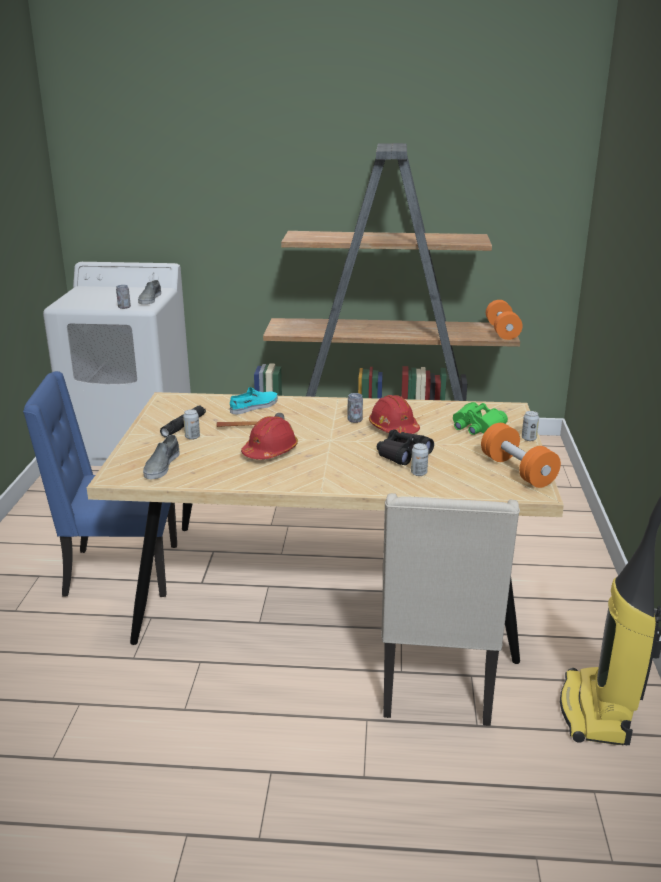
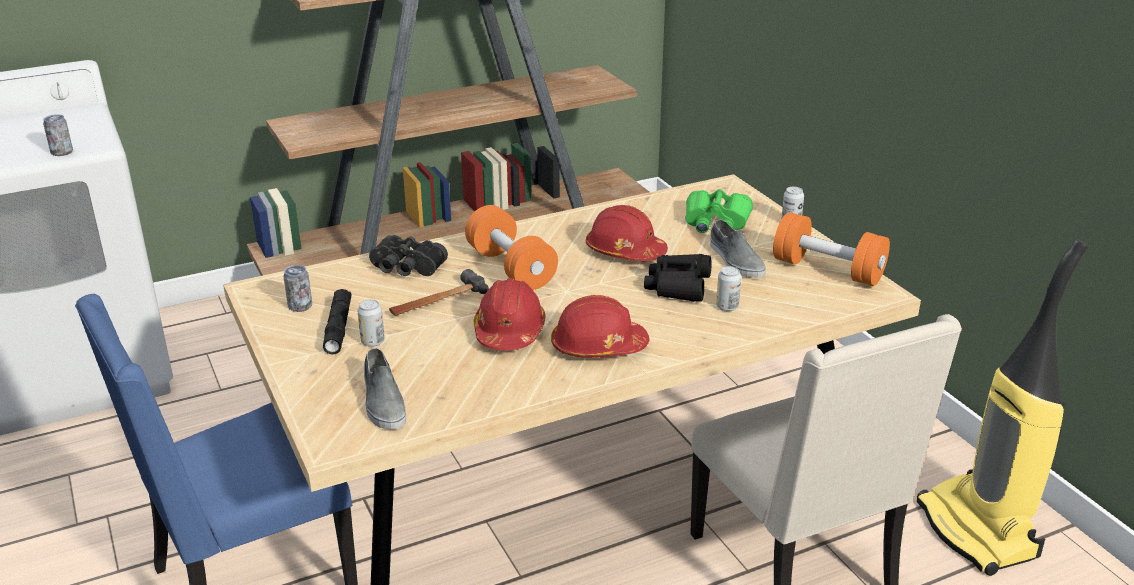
camera: 30 degrees left, 5 degrees up
grey shoe [138,280,161,304] -> grey shoe moved to [710,219,766,278]
turquoise shoe [230,387,278,414] -> black binoculars [369,235,448,276]
can [347,393,363,423] -> can moved to [283,265,312,312]
orange dumbbell [486,300,523,340] -> orange dumbbell moved to [465,205,558,290]
none -> red hard hat [551,295,649,358]

